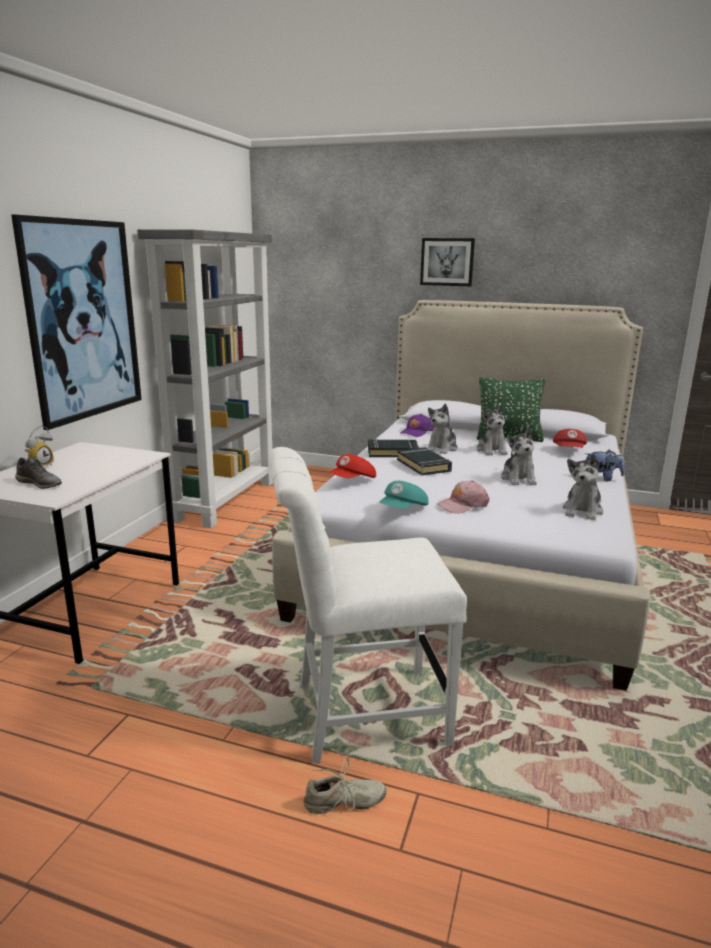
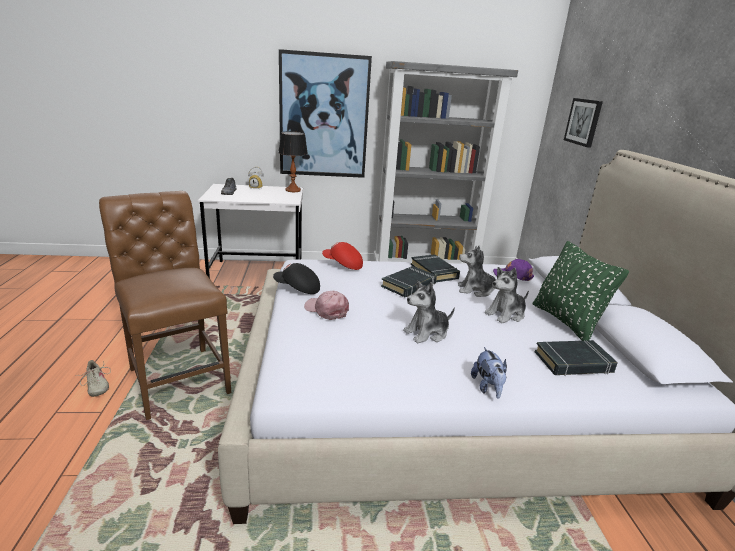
camera: 65 degrees right, 5 degrees up
white chair [269,447,467,763] -> brown chair [99,191,231,420]
turquoise cap [379,481,429,509] -> black cap [273,263,320,294]
picture [420,238,475,286] -> picture moved to [564,98,603,148]
red cap [553,429,587,448] -> black book [535,340,618,376]
plush toy [562,454,603,520] -> none
none -> table lamp [278,131,308,192]

